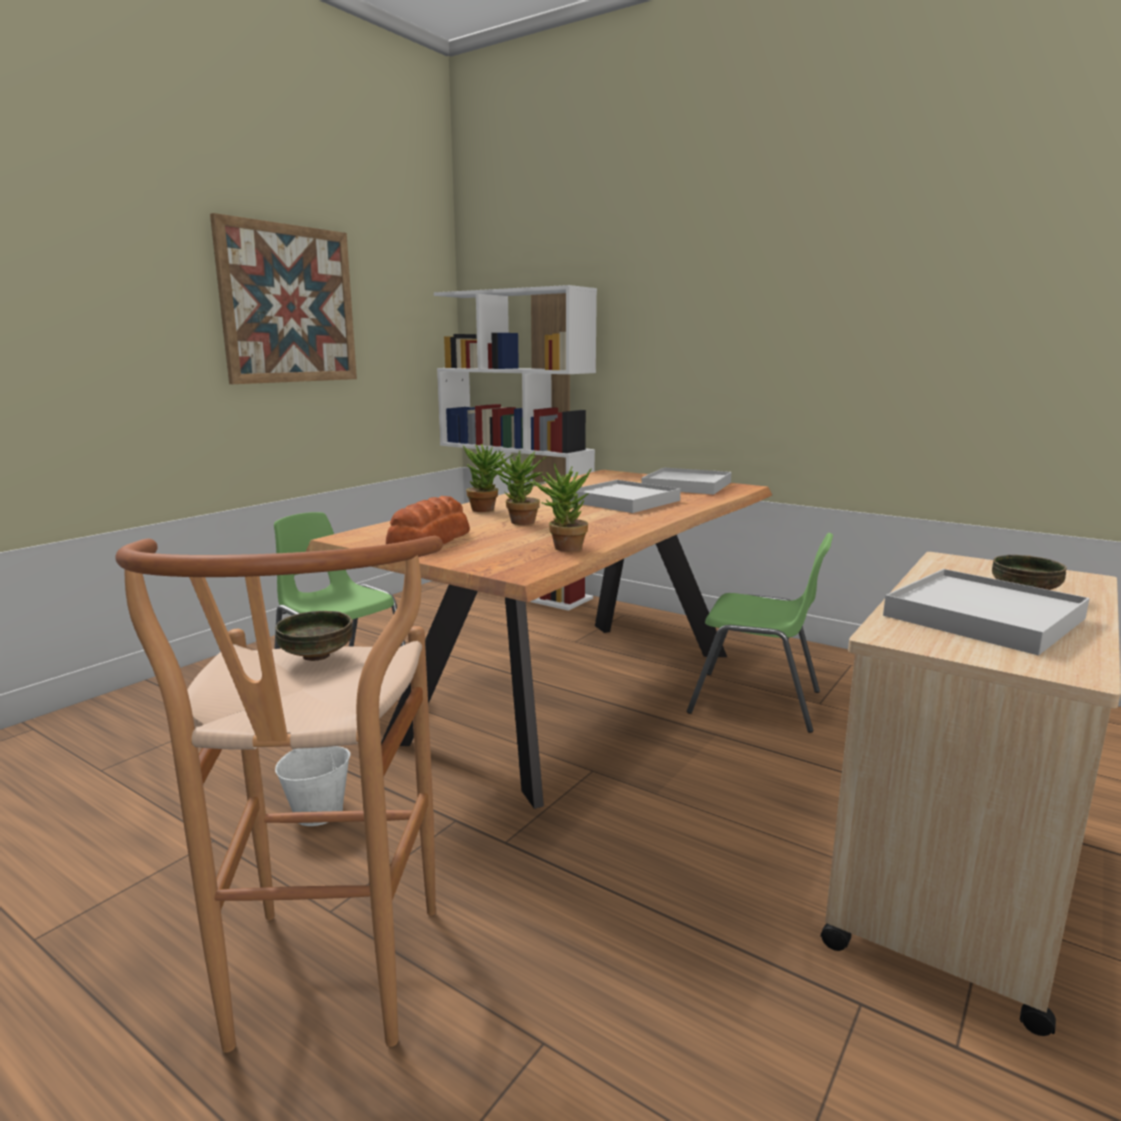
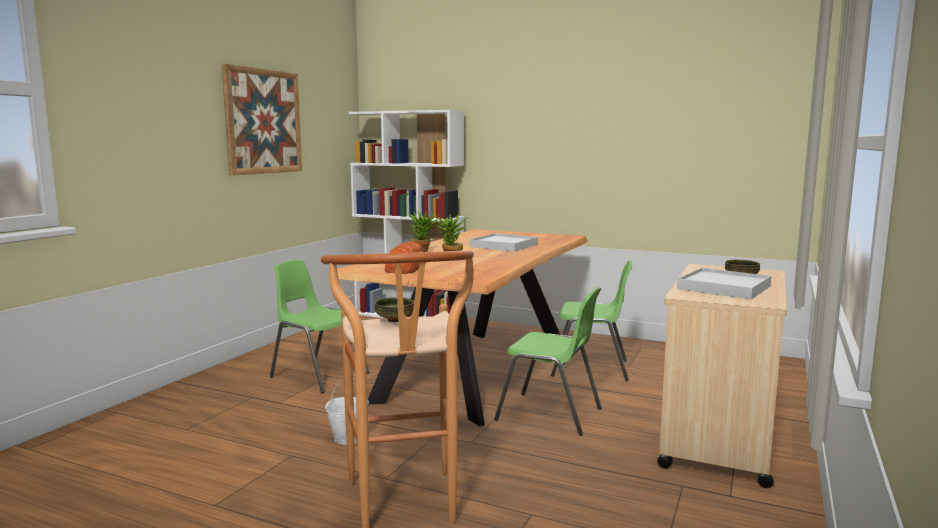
camera: 10 degrees left, 5 degrees down
potted plant [528,463,591,552] -> none
white tray [642,468,732,495] -> none
none -> green chair [494,287,602,436]

